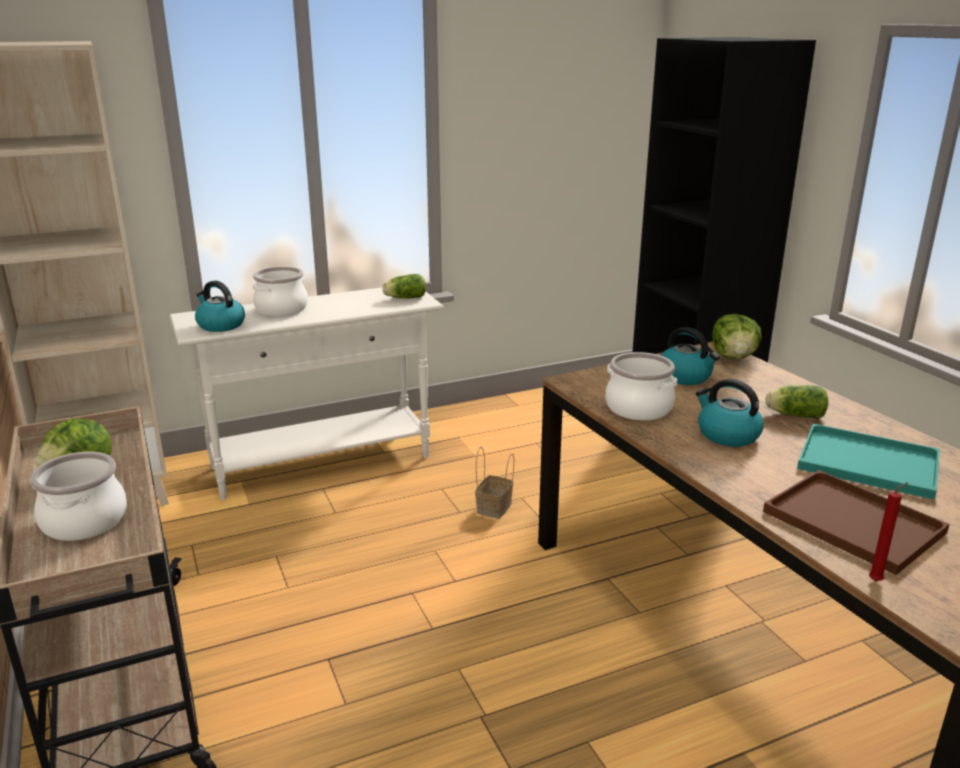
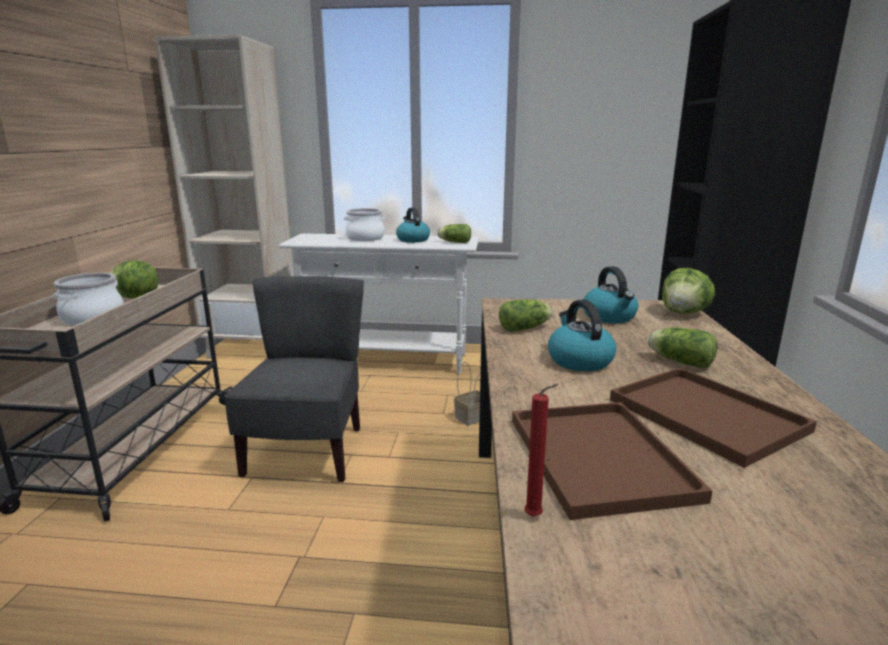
camera: 30 degrees right, 5 degrees down
kettle [195,281,245,332] -> kettle moved to [396,208,430,243]
cooking pot [605,352,677,420] -> lettuce [499,299,553,332]
turquoise tray [797,424,940,500] -> brown tray [610,368,817,468]
none -> grey chair [224,276,364,482]

